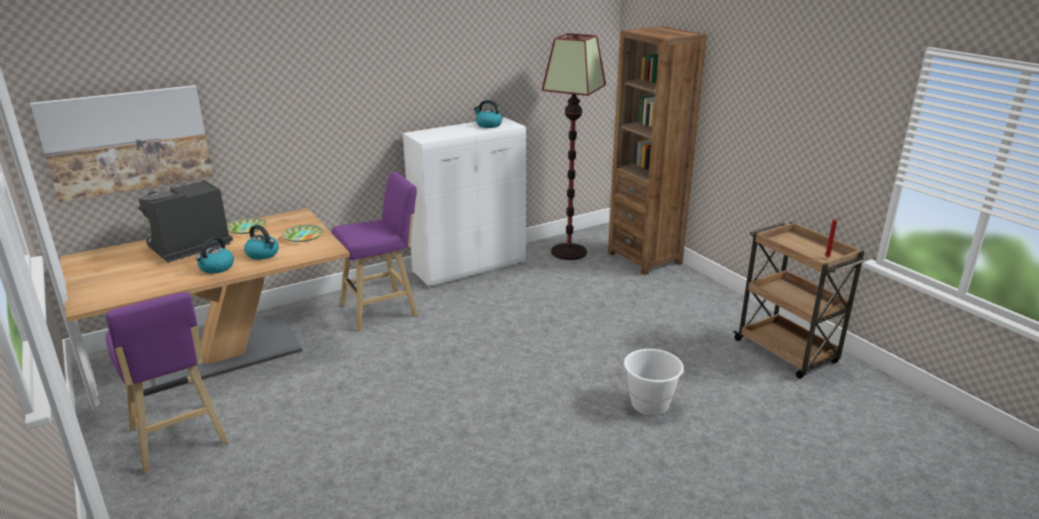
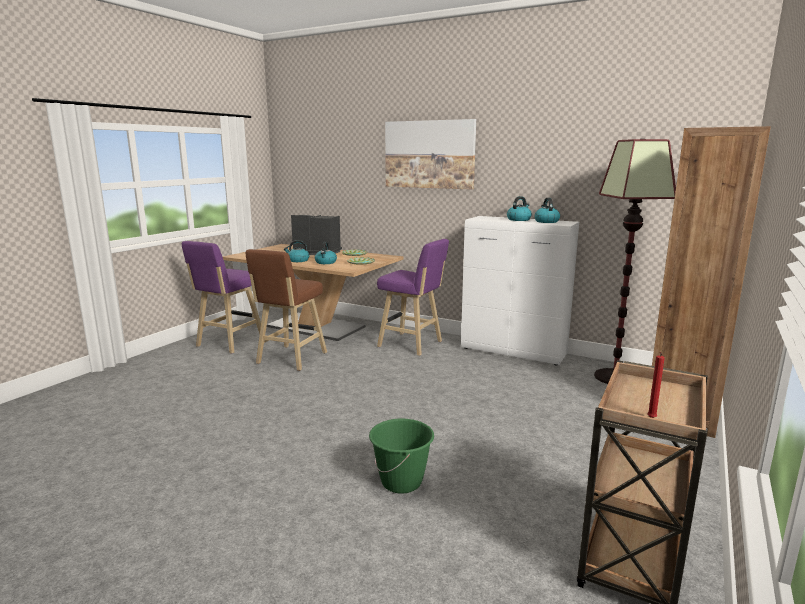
camera: 60 degrees right, 10 degrees down
picture [30,85,213,202] -> picture moved to [385,119,476,190]
white bucket [622,349,685,416] -> green bucket [369,419,434,494]
none -> brown stool [246,249,327,371]
none -> kettle [507,196,532,221]

